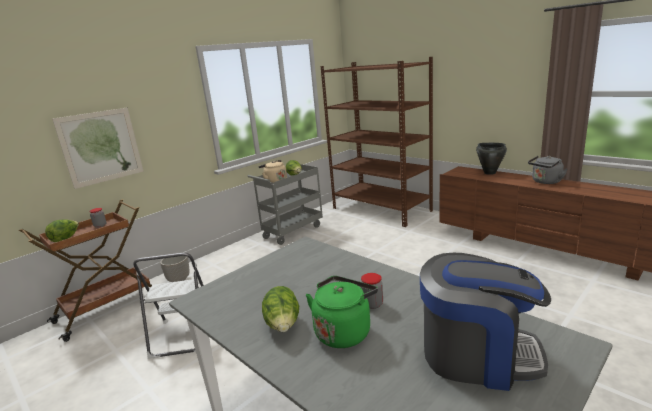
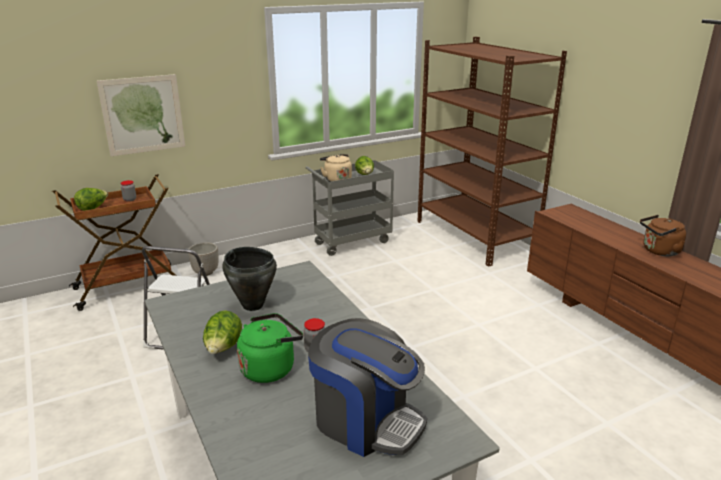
camera: 15 degrees right, 5 degrees up
black cooking pot [476,143,507,175] -> black cooking pot moved to [222,247,277,311]
grey kettle [528,156,567,184] -> brown kettle [640,215,686,256]

